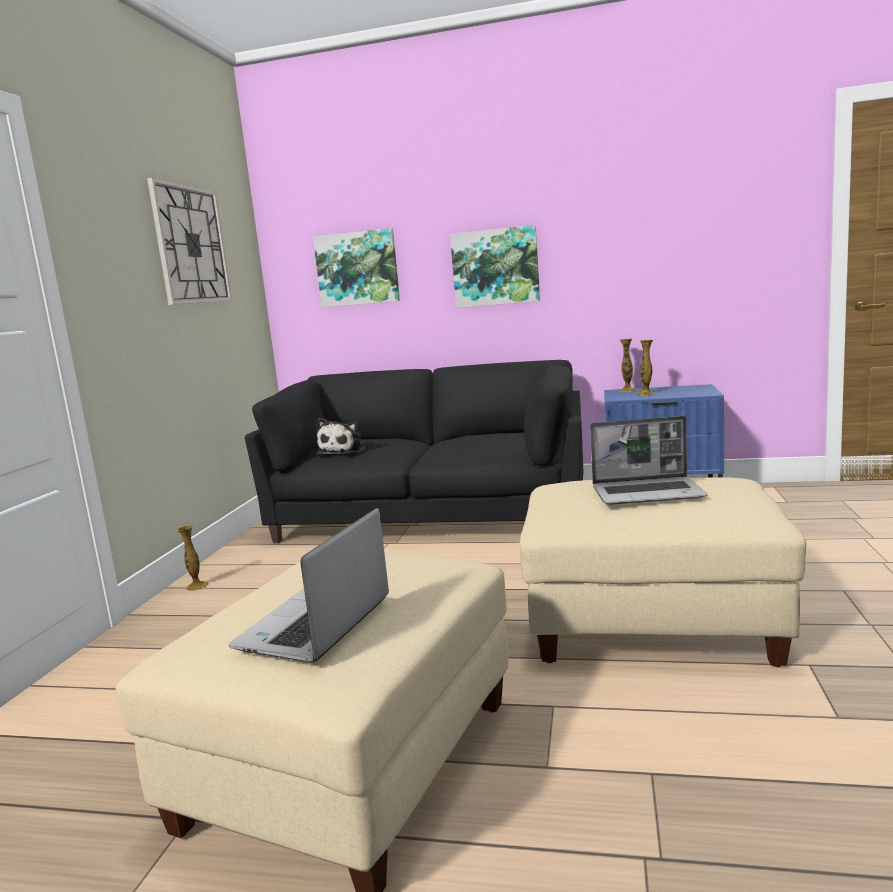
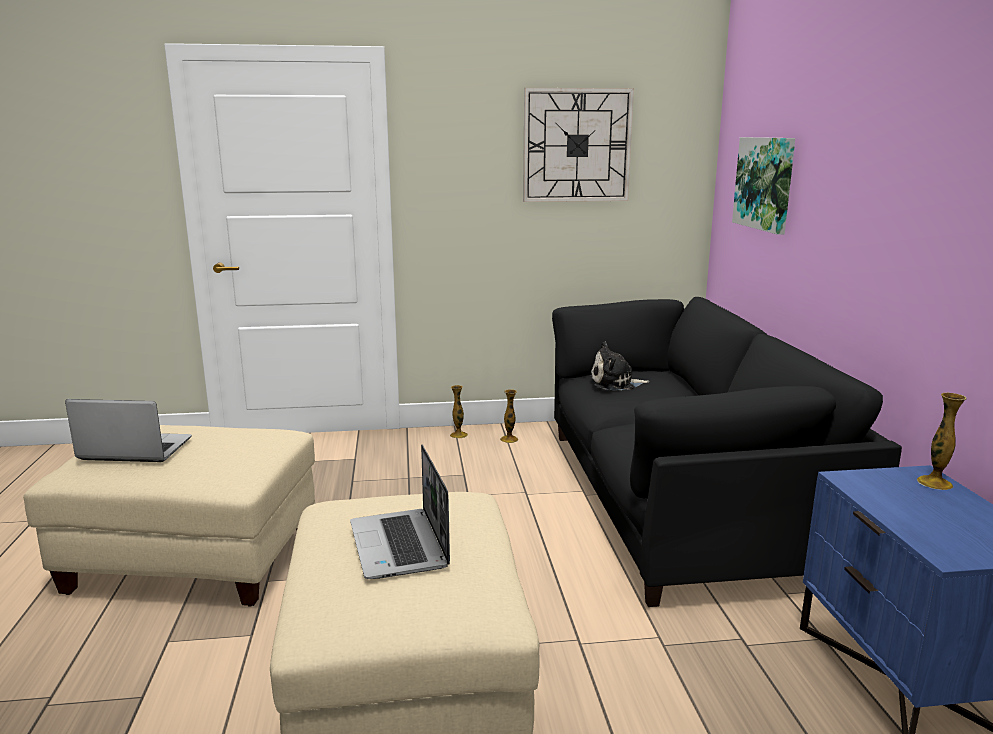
camera: 70 degrees right, 5 degrees up
picture [450,225,540,308] -> none
vase [637,340,656,395] -> vase moved to [500,389,518,443]

